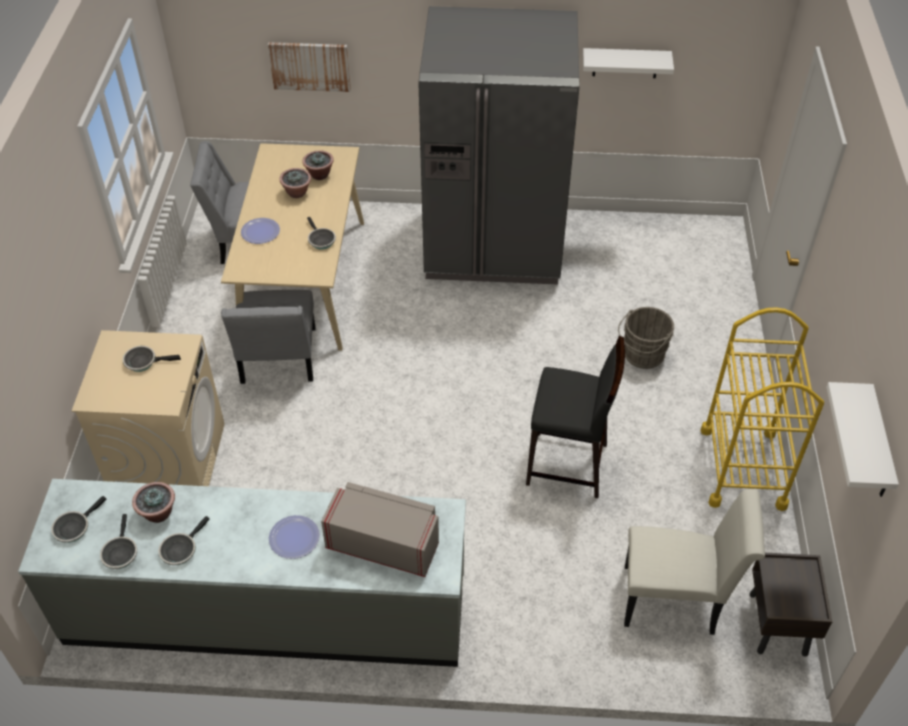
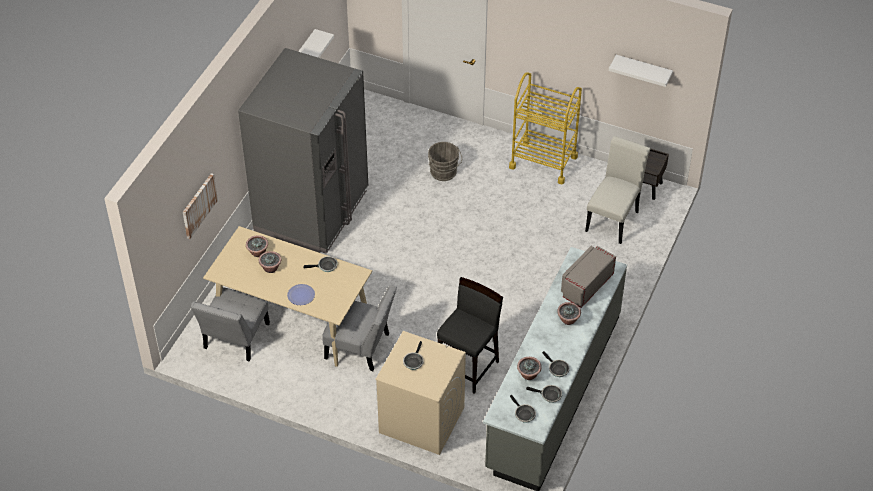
camera: 70 degrees left, 0 degrees up
plate [269,515,320,559] -> potted plant [557,302,581,325]
black stool [526,336,625,498] -> black stool moved to [437,277,503,394]

